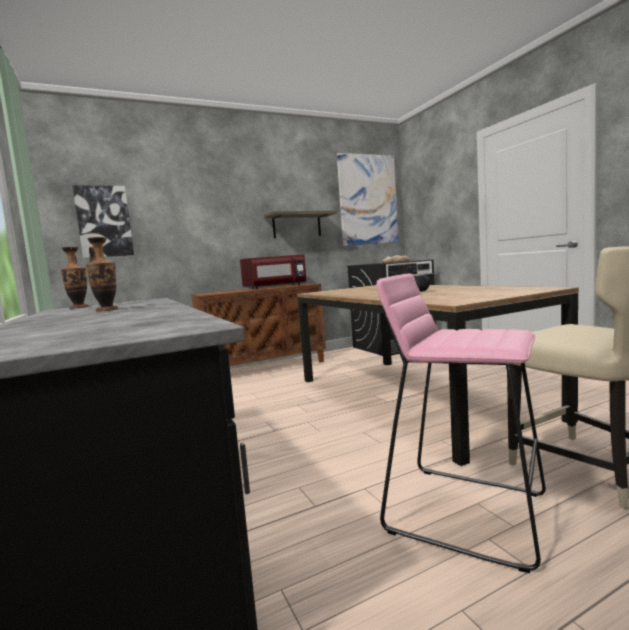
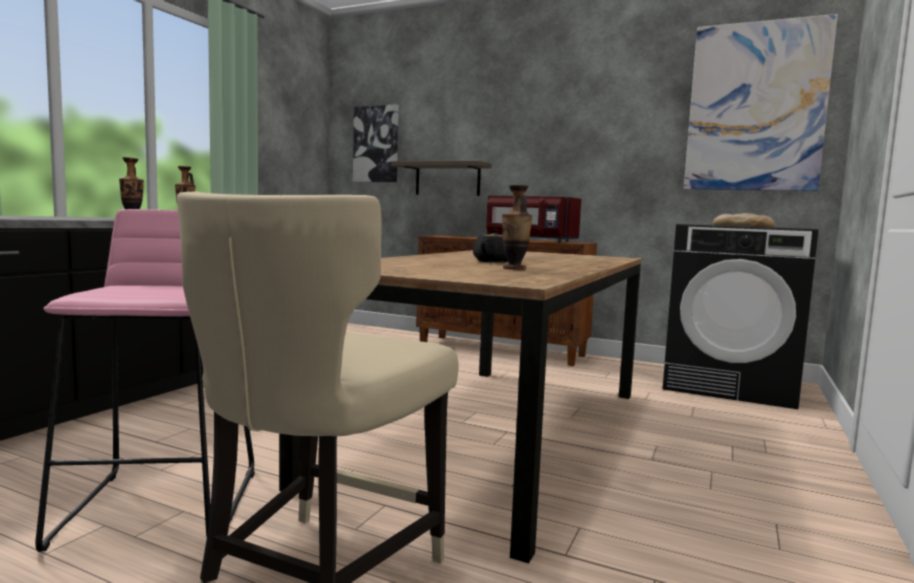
camera: 50 degrees right, 0 degrees up
shelf [264,210,337,238] -> shelf moved to [391,161,492,196]
none -> vase [502,185,532,270]

